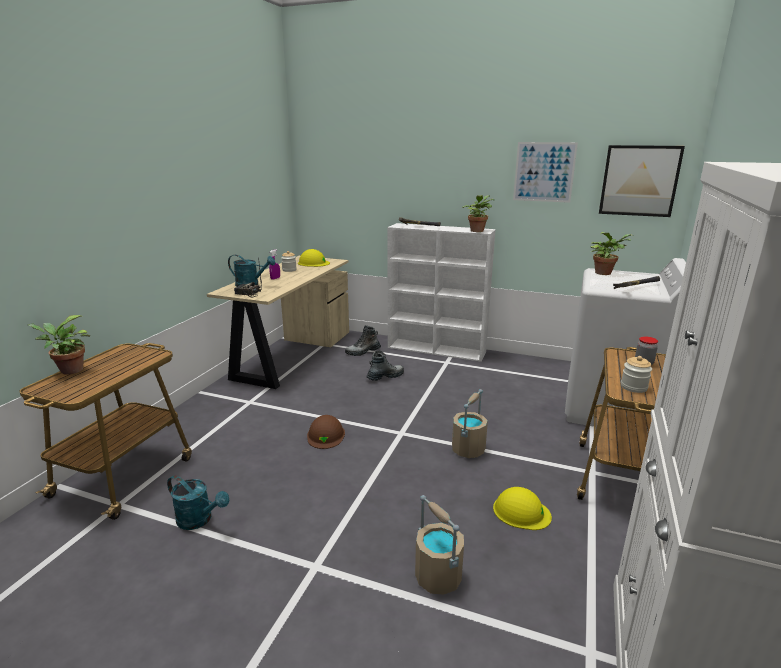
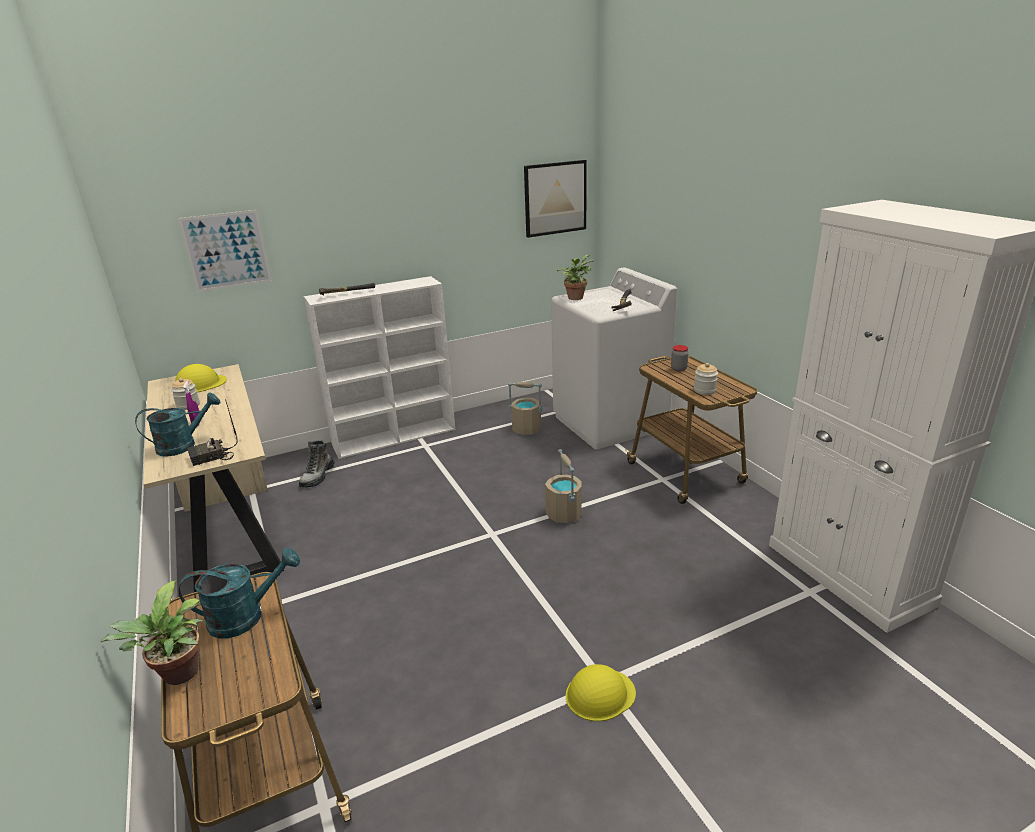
camera: 45 degrees left, 5 degrees up
turquoise watering can [167,475,230,530] -> turquoise watering can moved to [179,548,300,638]
brown hard hat [307,415,345,449] -> none
boot [366,350,404,381] -> none
beige bucket [415,495,464,595] -> beige bucket moved to [508,382,542,435]
potted plant [462,195,494,232] -> none
yellow hard hat [493,487,552,530] -> yellow hard hat moved to [566,664,636,721]
picture [513,142,578,203] -> picture moved to [178,210,272,292]

